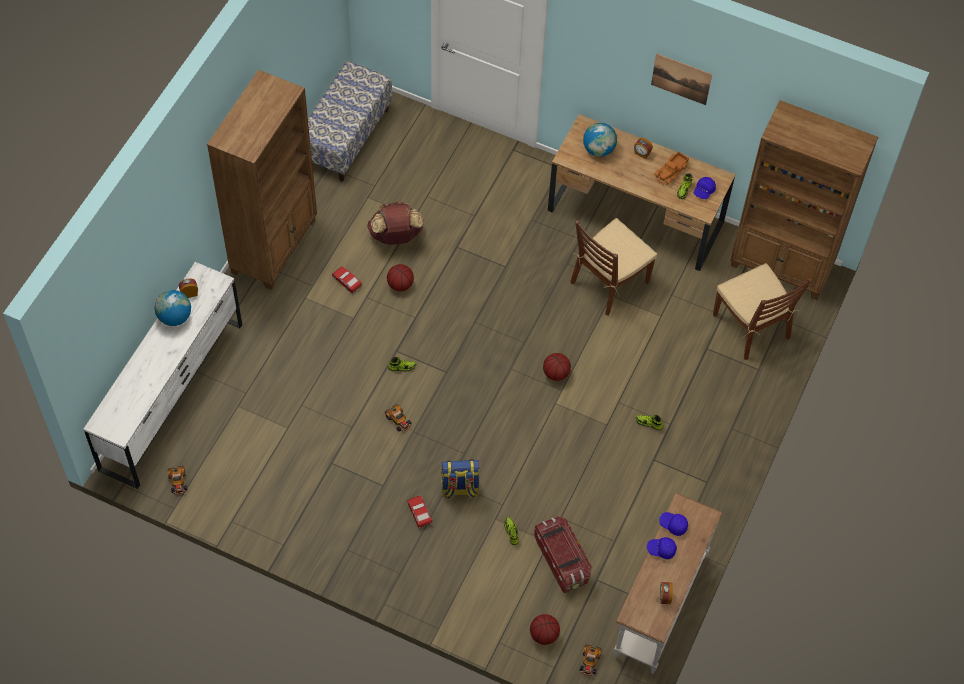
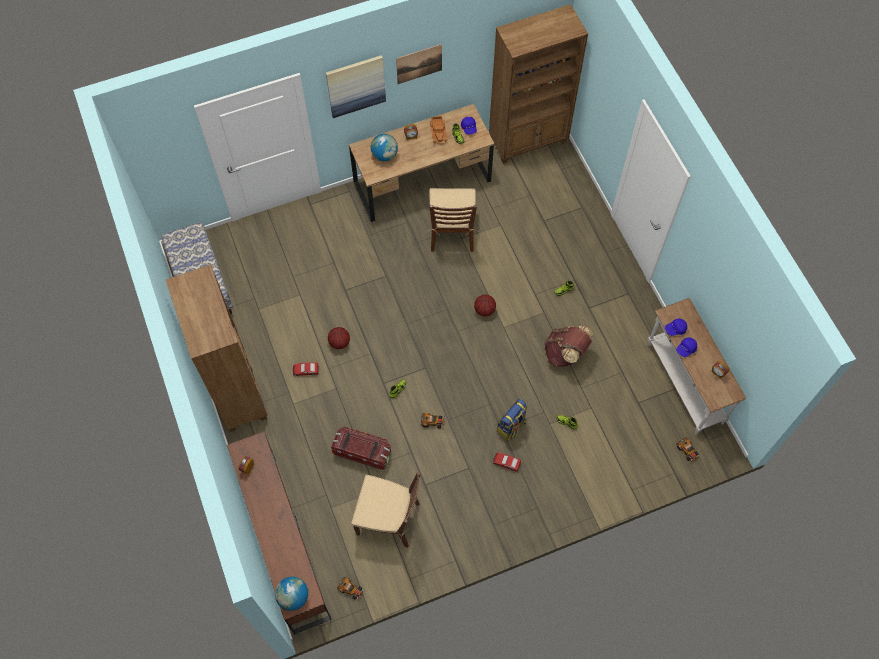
camera: 45 degrees left, 5 degrees up
white dresser [84,262,242,489] -> brown dresser [227,431,332,635]
globe [155,290,191,326] -> globe moved to [275,577,308,611]
brown backpack [367,201,424,245] -> brown backpack moved to [544,325,594,367]
basketball [530,614,560,645] -> none
storage box [534,516,592,593] -> storage box moved to [331,427,391,470]
brown chair [713,263,812,360] -> brown chair moved to [351,472,420,548]
none -> picture [326,55,386,118]

